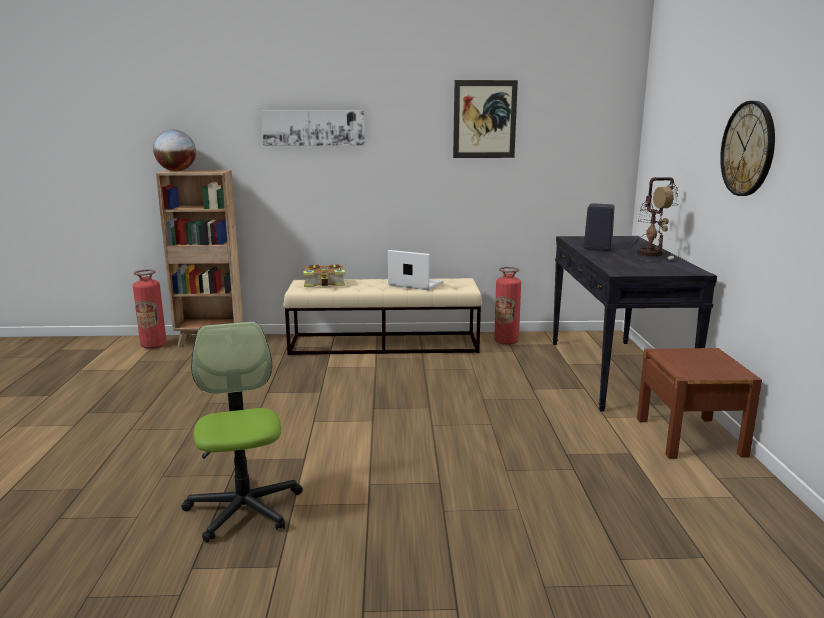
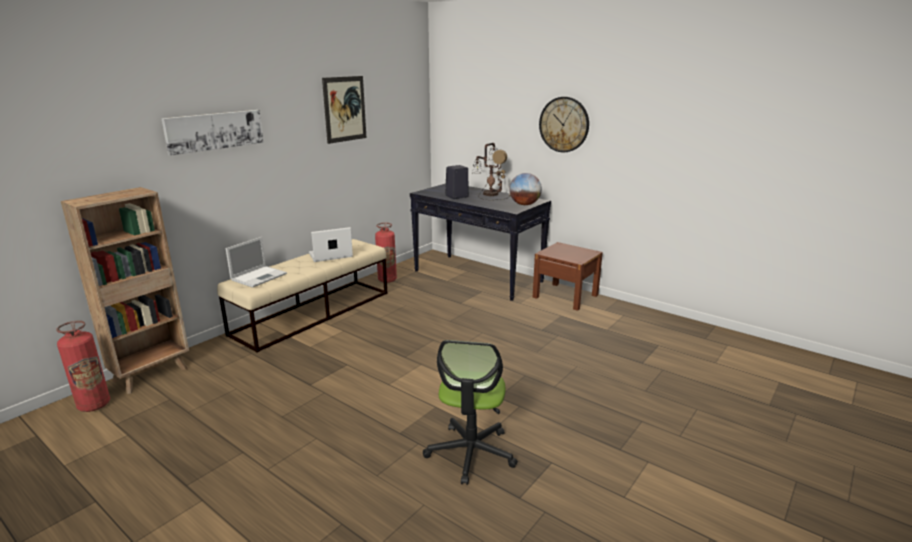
camera: 50 degrees left, 5 degrees up
globe [153,130,196,171] -> globe moved to [509,173,542,205]
office chair [181,322,303,543] -> office chair turned 105 degrees counterclockwise [423,340,518,485]
book [303,264,345,287] -> laptop [226,237,287,288]

